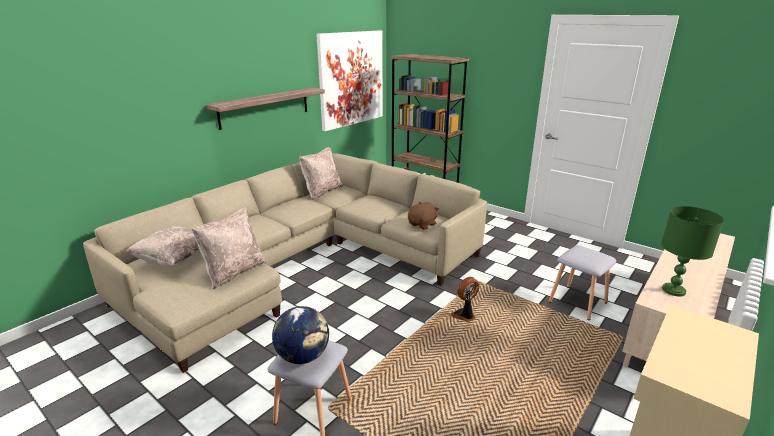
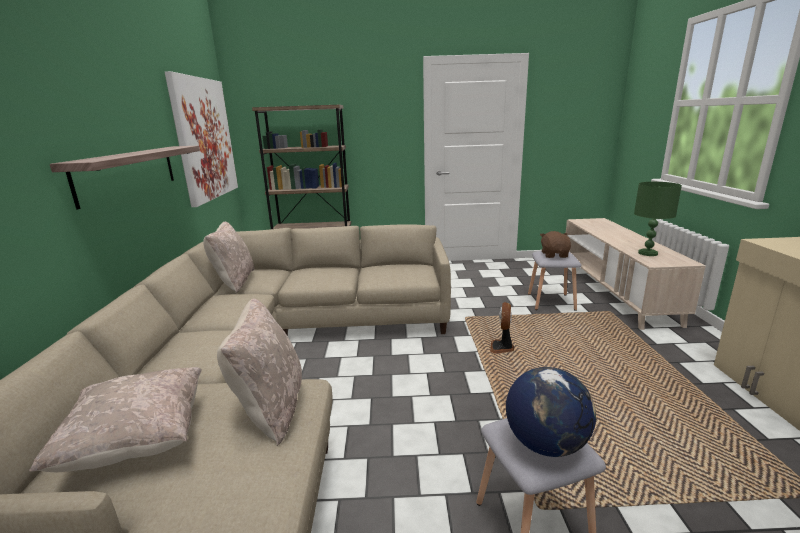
camera: 40 degrees left, 5 degrees down
brown plush toy [408,202,439,230] -> brown plush toy moved to [540,231,571,258]

